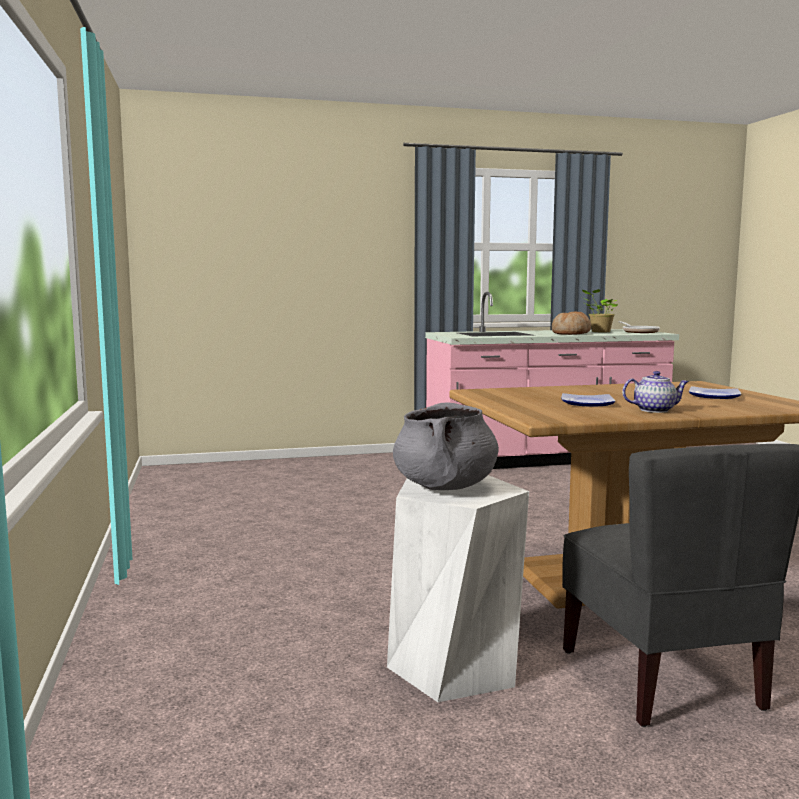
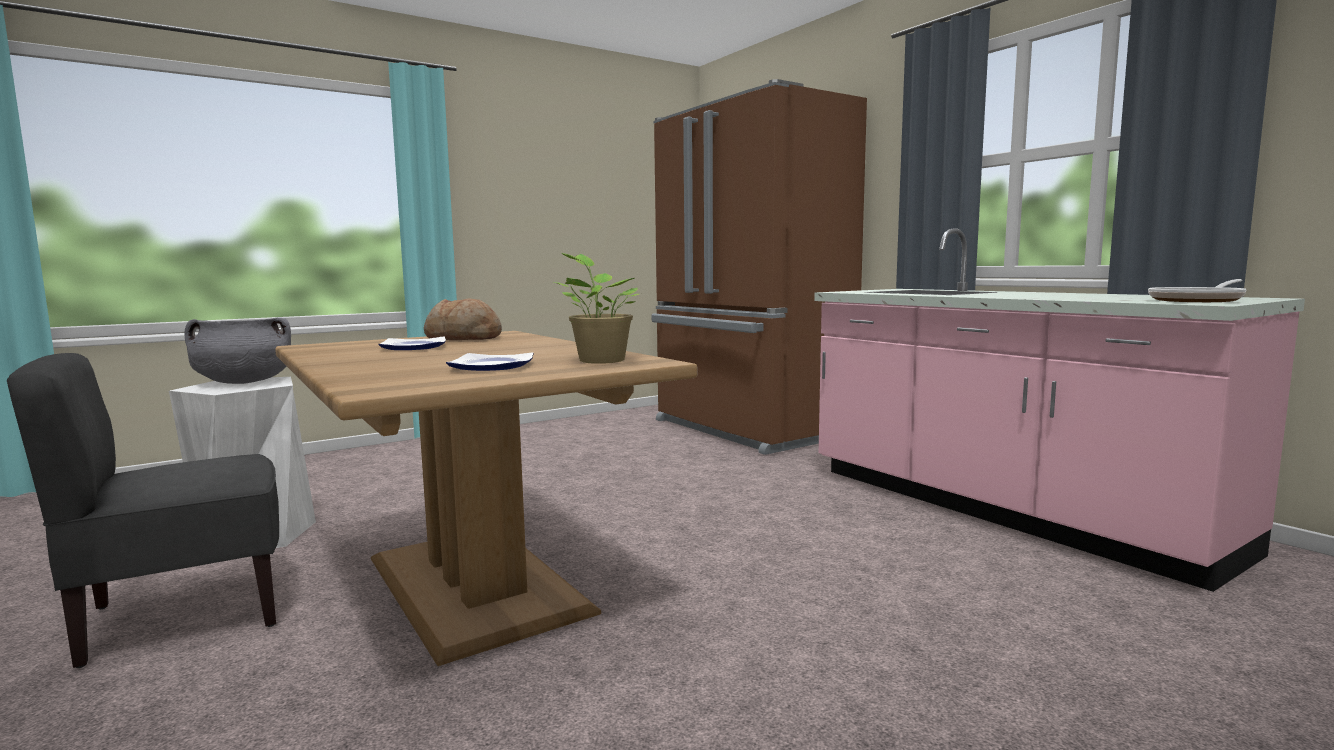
camera: 70 degrees right, 0 degrees up
bread [552,312,591,335] -> bread moved to [424,299,502,340]
potted plant [582,289,618,332] -> potted plant moved to [554,253,639,364]
teapot [622,371,689,413] -> none
none -> brown fridge [652,79,867,455]

